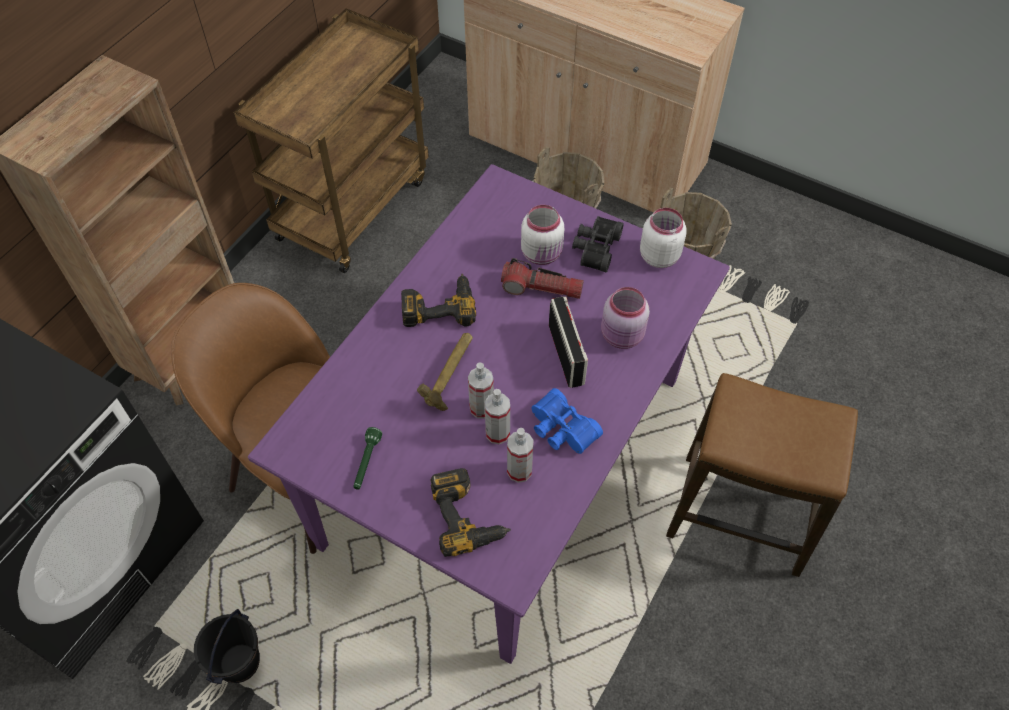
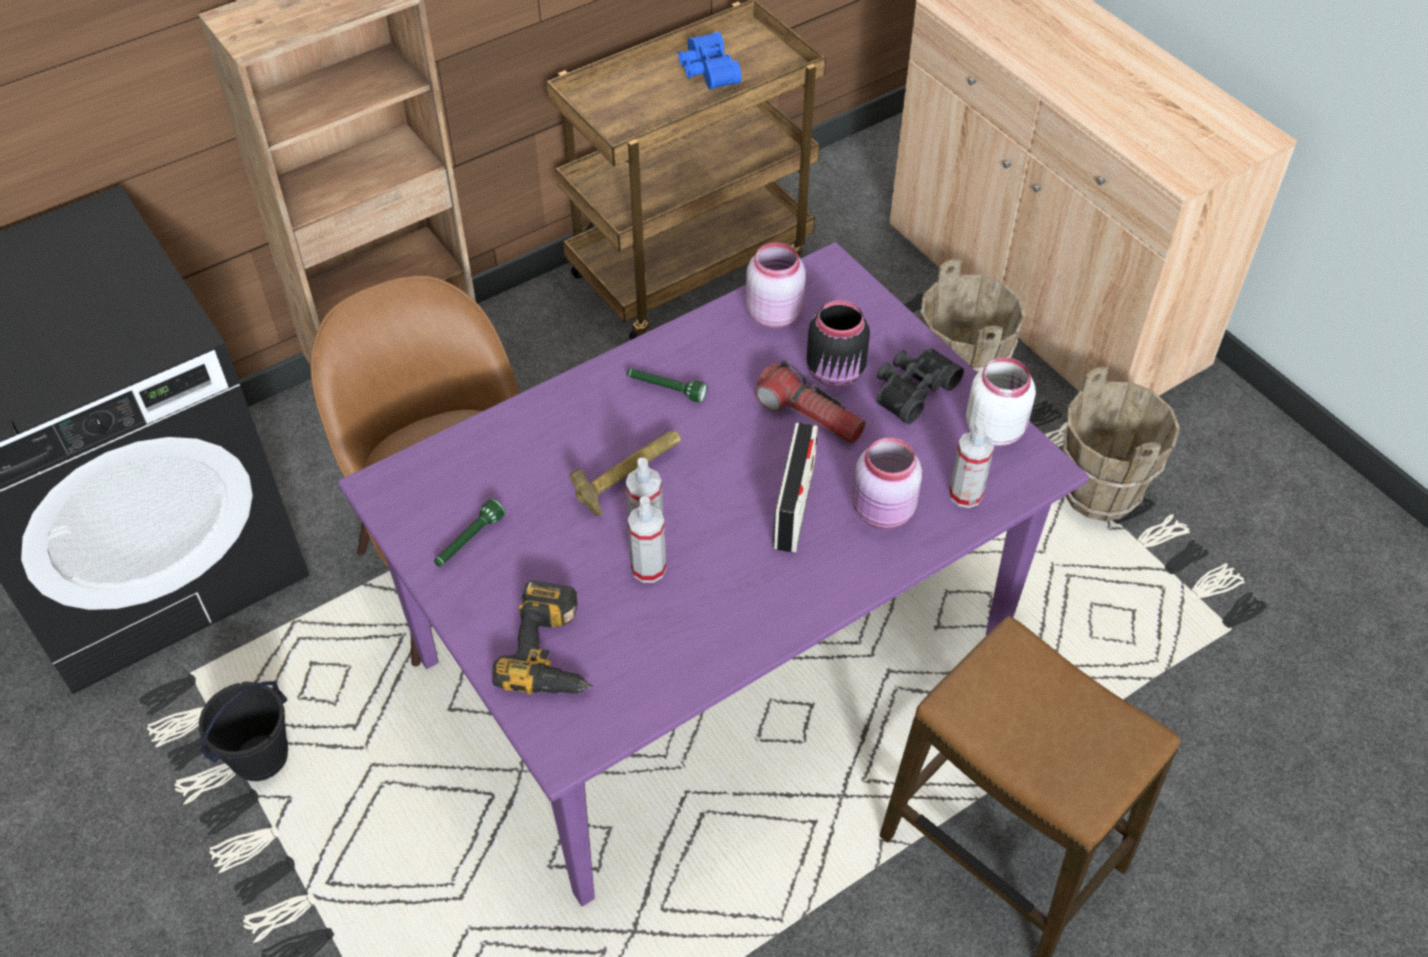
camera: 25 degrees right, 5 degrees down
power drill [401,274,476,327] -> green flashlight [627,368,707,403]
spray bottle [507,428,534,483] -> spray bottle moved to [949,421,994,508]
white jar [521,205,564,265] -> black jar [806,300,870,388]
blue binoculars [532,388,603,454] -> blue binoculars moved to [679,32,742,90]
none -> pink jar [746,242,806,328]

